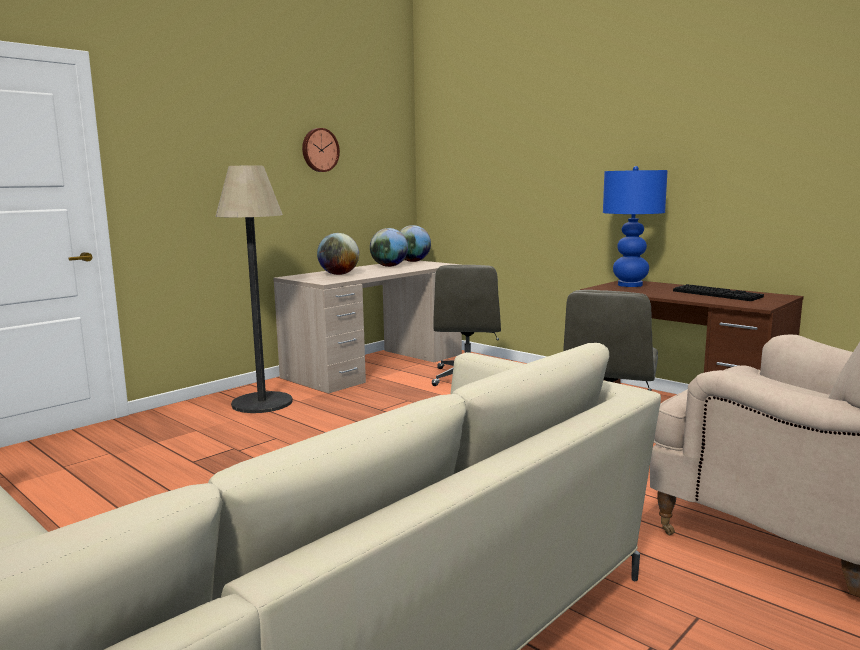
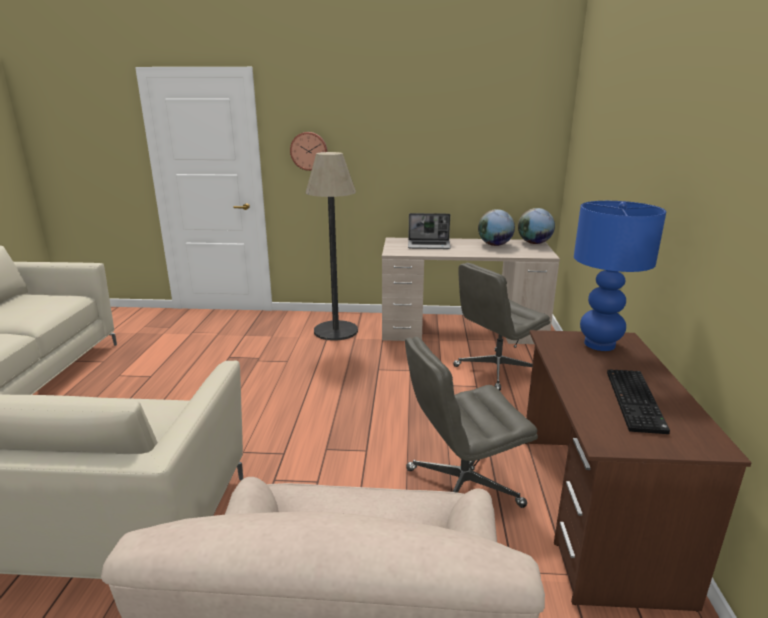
camera: 50 degrees right, 10 degrees up
wall clock [302,128,340,172] -> wall clock moved to [290,132,327,171]
globe [317,233,359,275] -> laptop [408,213,451,249]

